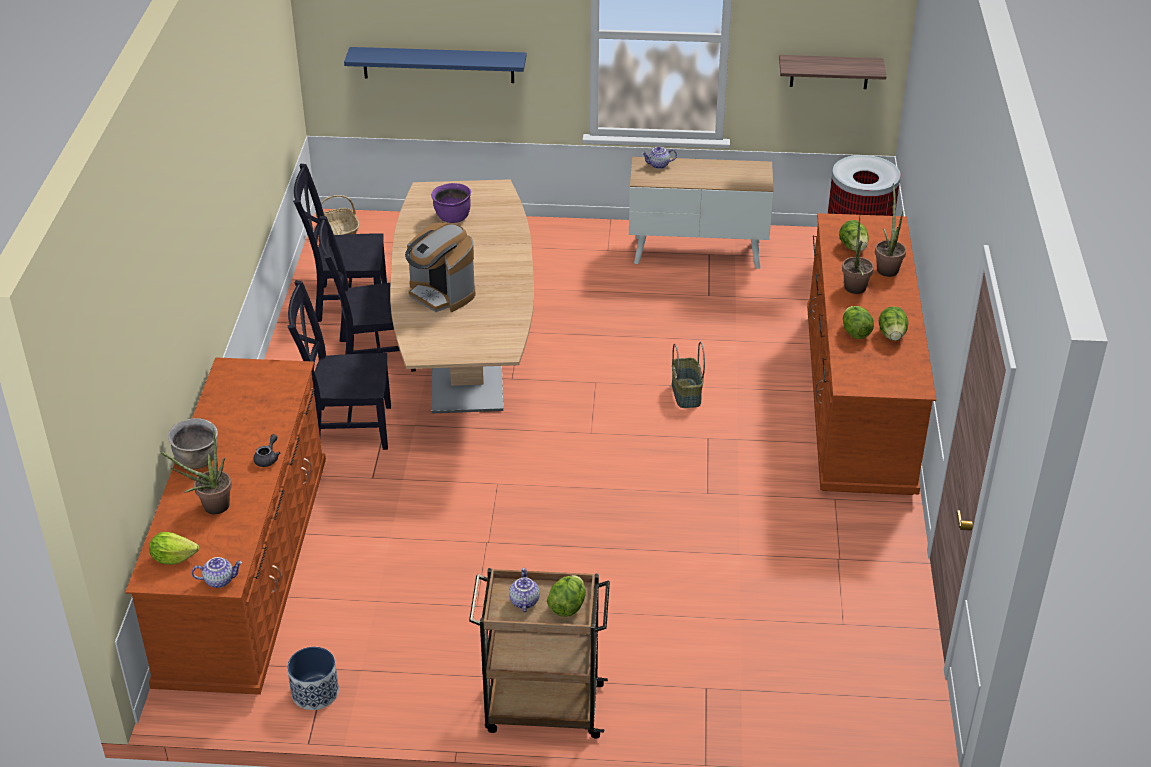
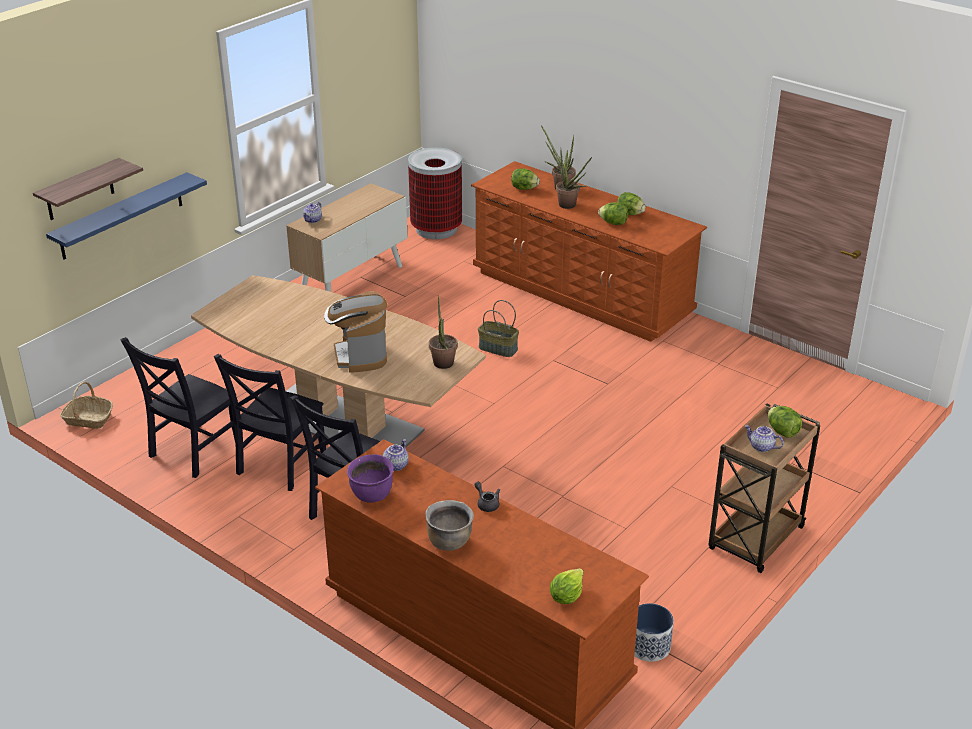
camera: 55 degrees left, 5 degrees down
potted plant [161,428,232,514] -> potted plant moved to [429,295,458,369]
teapot [192,557,242,588] -> teapot moved to [383,439,409,471]
coffee machine [405,223,475,312] -> coffee machine turned 90 degrees clockwise [324,291,387,373]
purple cooking pot [431,183,471,223] -> purple cooking pot moved to [347,454,394,503]
shelf [779,55,886,89] -> shelf moved to [33,158,143,220]

